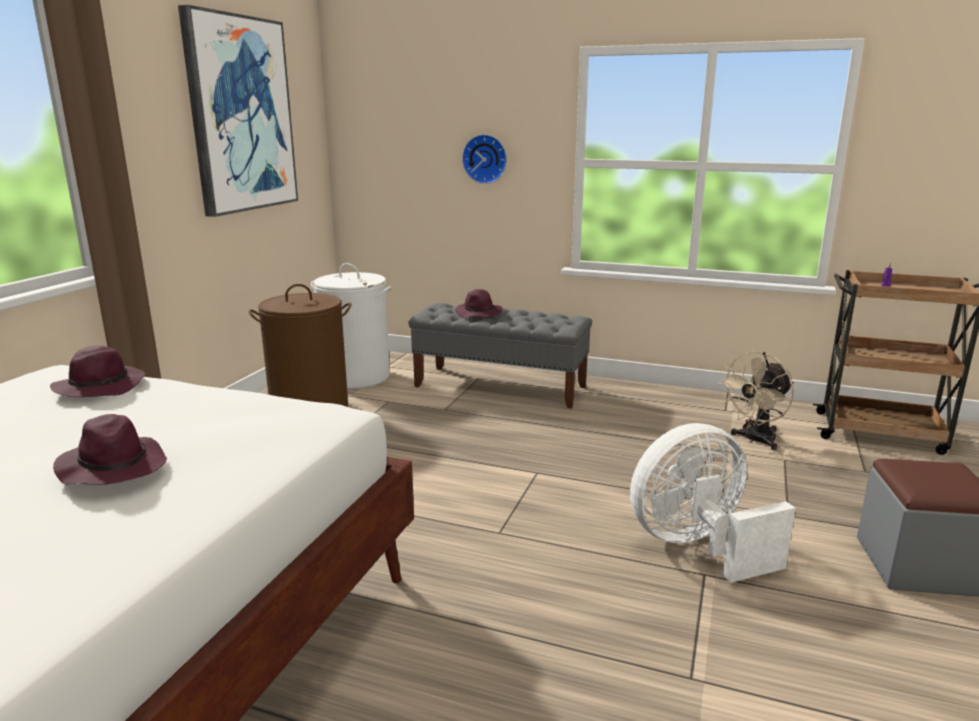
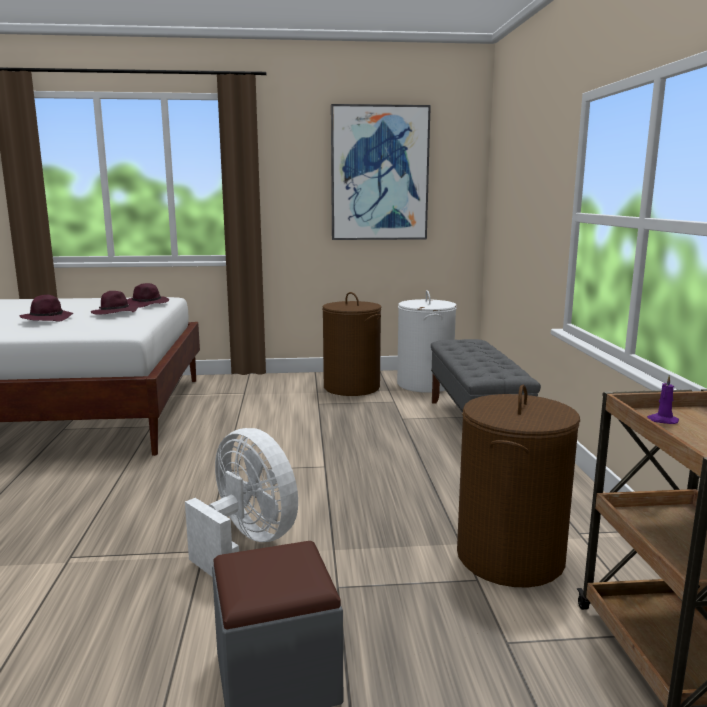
camera: 65 degrees right, 5 degrees down
purple hat [455,289,503,318] -> purple hat moved to [91,291,138,315]
wall clock [462,134,507,184] -> none
beige fan [718,351,794,450] -> brown laundry basket [457,385,580,587]

